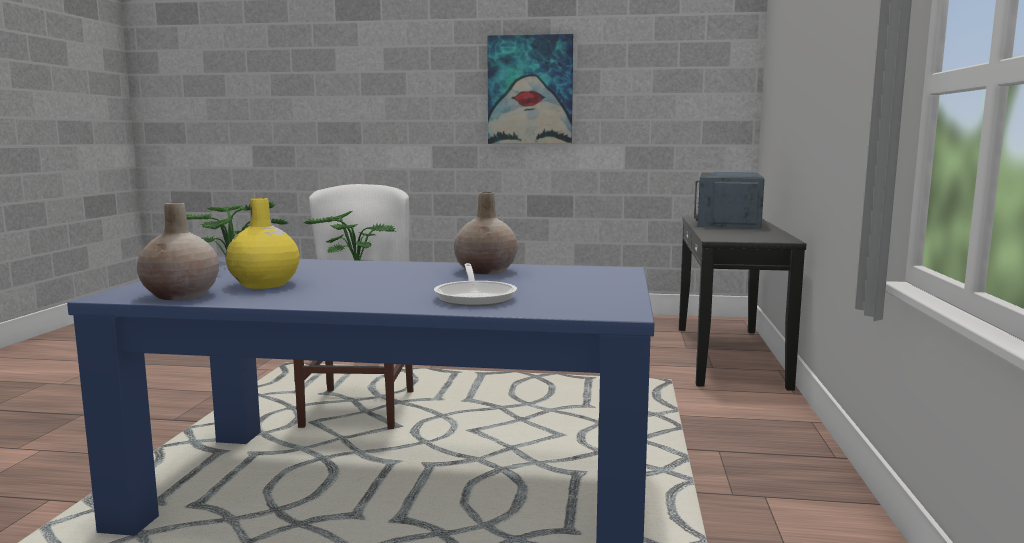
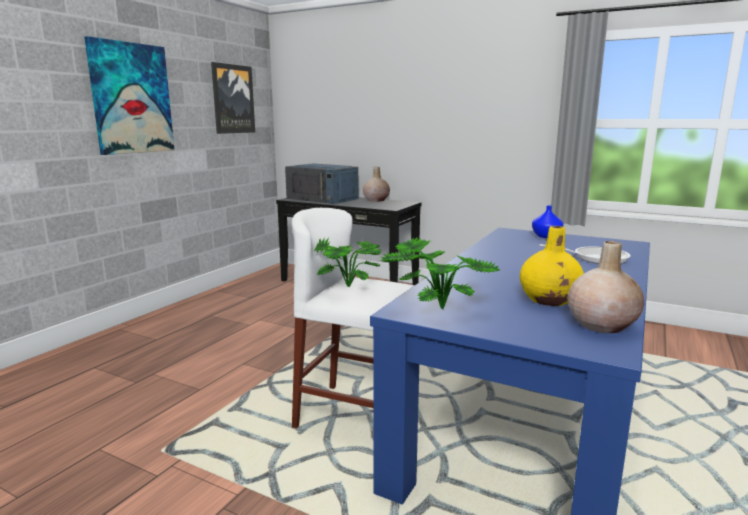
camera: 70 degrees left, 5 degrees up
beige vase [454,192,518,274] -> beige vase moved to [363,167,390,202]
none -> picture [211,62,255,134]
none -> blue vase [532,205,564,238]

